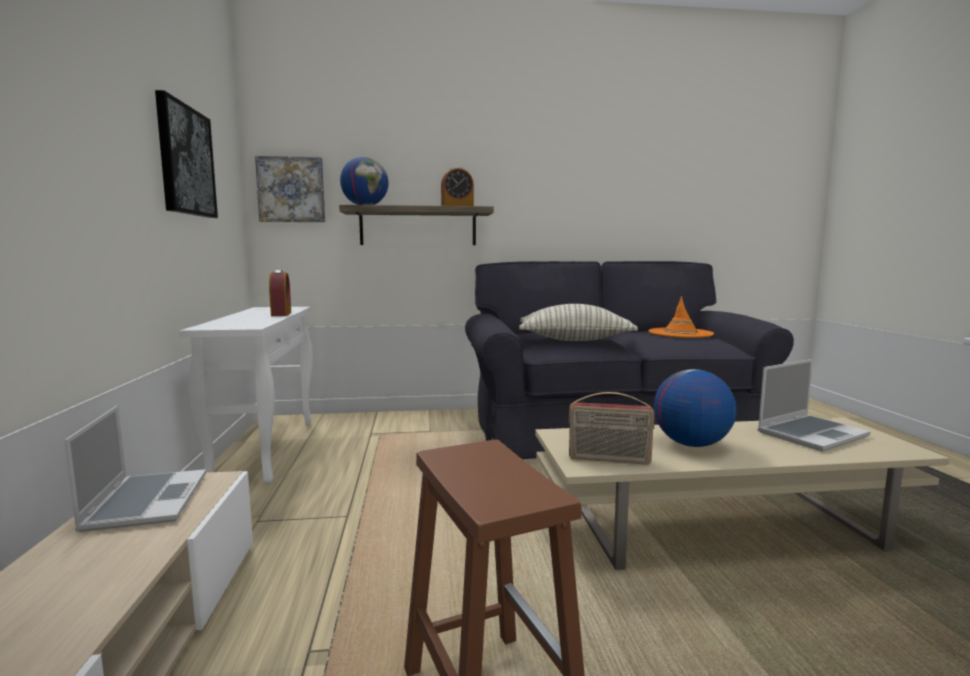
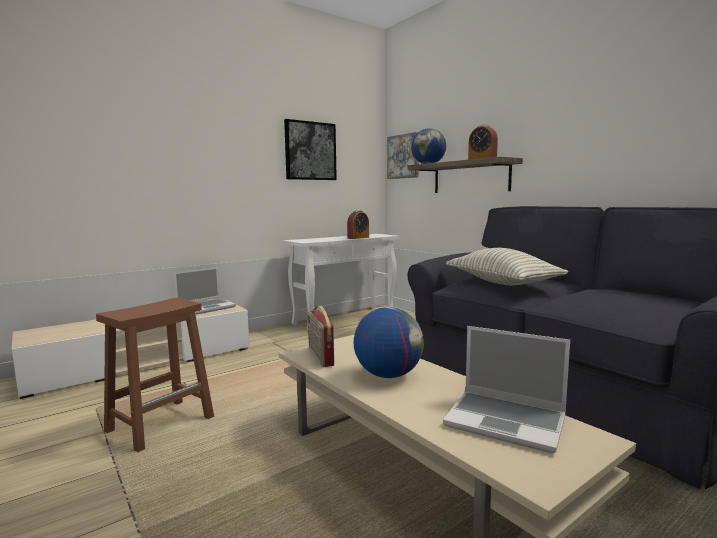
camera: 60 degrees right, 0 degrees up
orange hat [648,296,714,338] -> none

